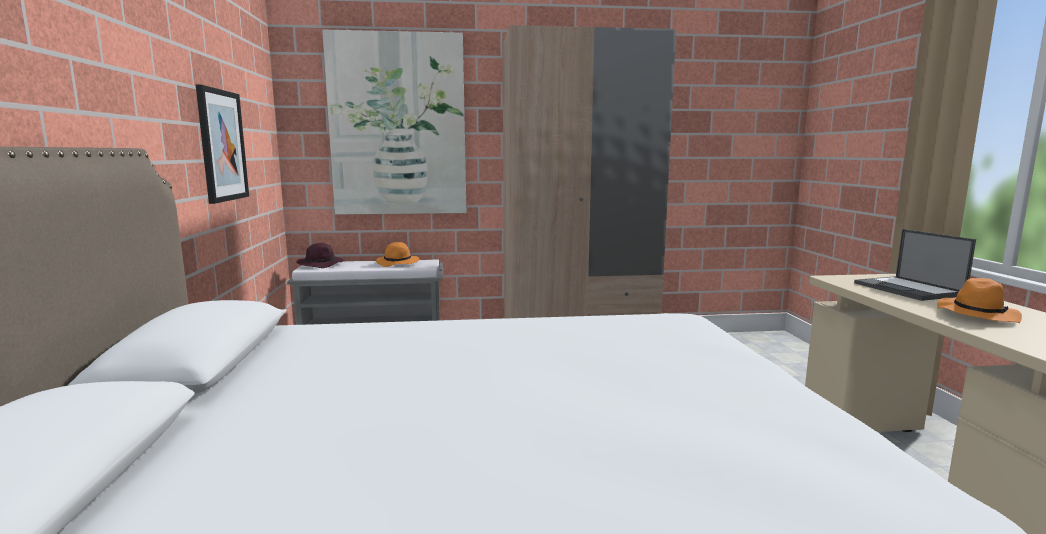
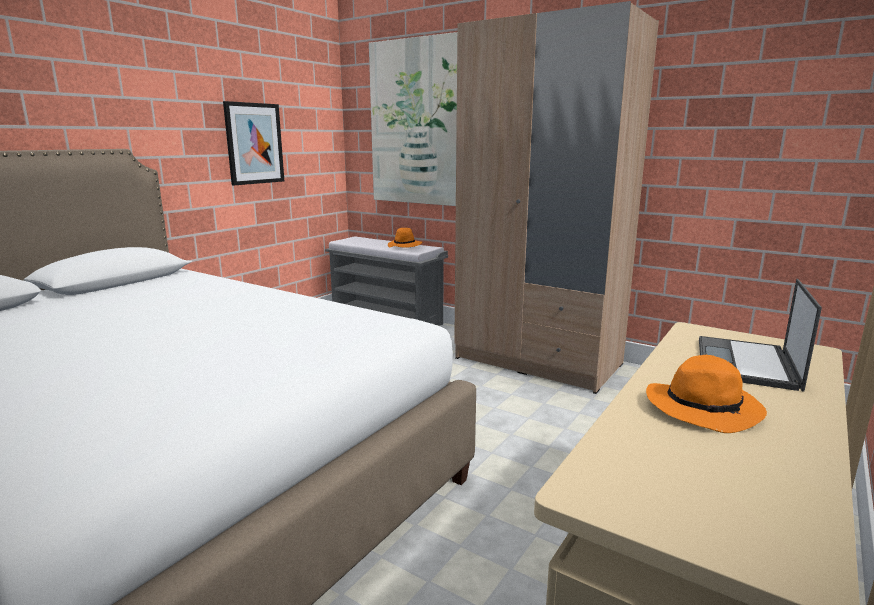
camera: 40 degrees right, 5 degrees up
purple hat [296,243,344,268] -> none

